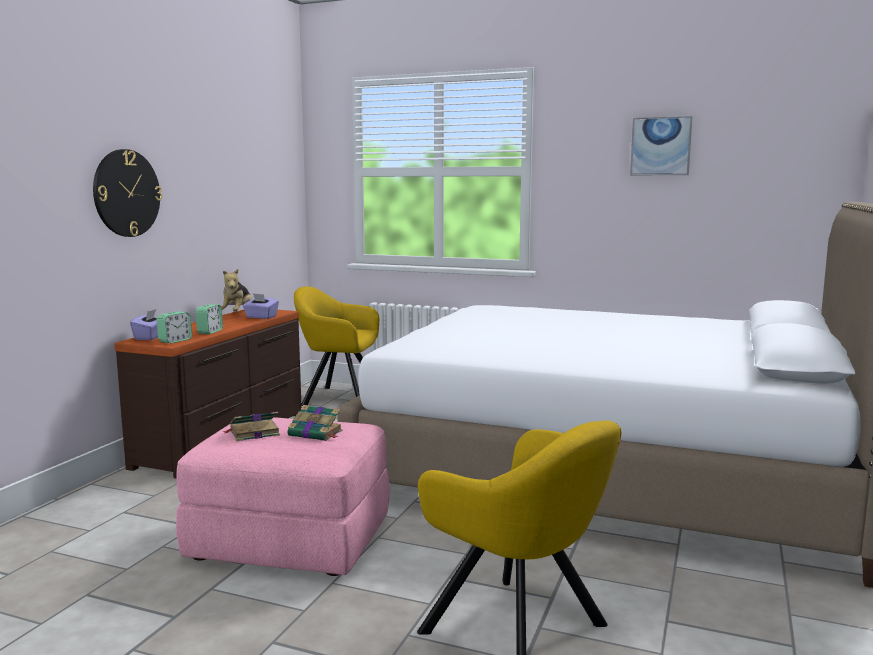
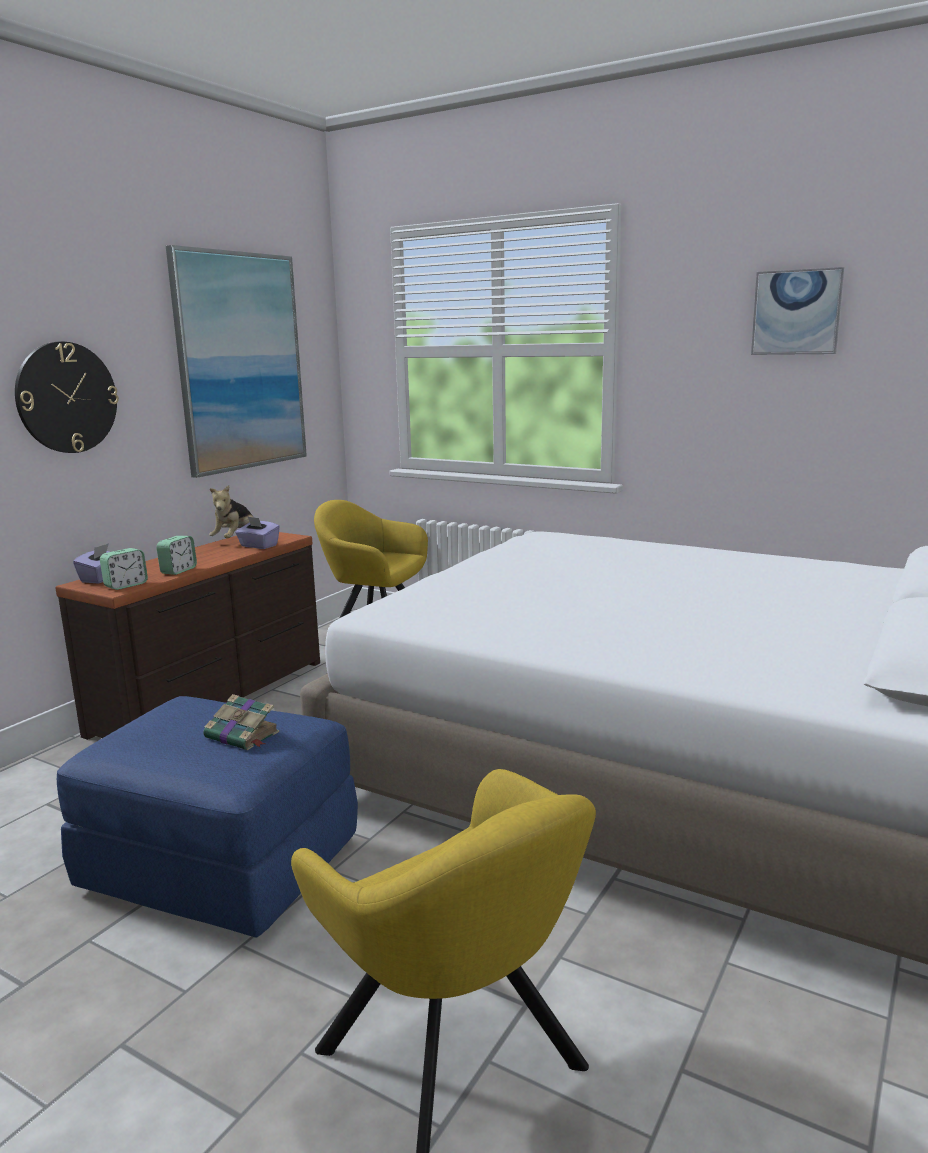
camera: 10 degrees right, 5 degrees up
pink ottoman [176,417,390,576] -> blue ottoman [57,696,358,937]
book [223,412,280,441] -> none
none -> picture [166,245,307,478]

